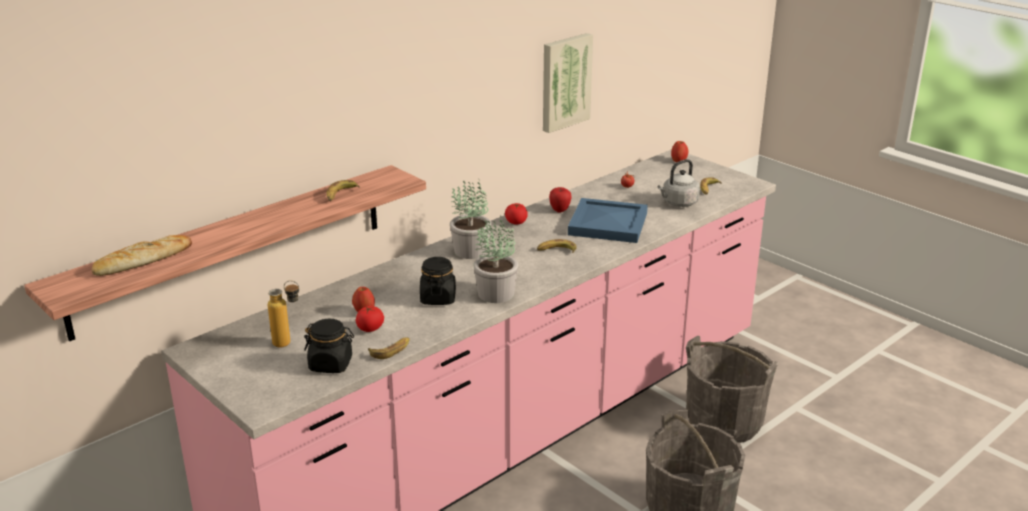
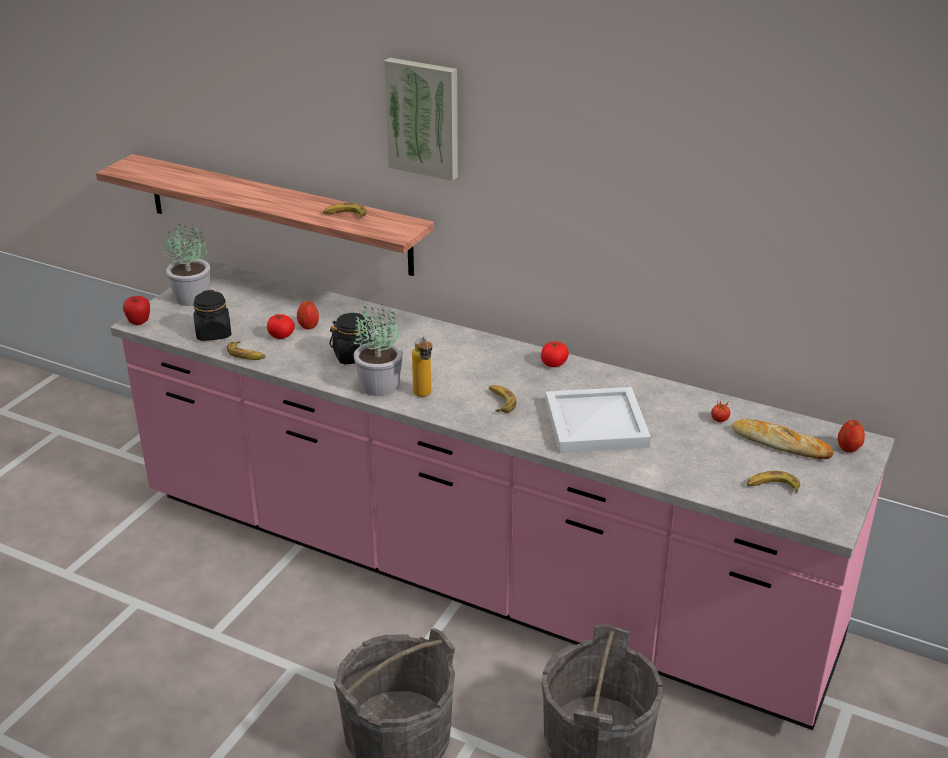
camera: 70 degrees right, 5 degrees up
bread [92,235,192,276] -> bread moved to [732,419,833,459]
bottle [268,280,300,348] -> bottle moved to [412,337,432,397]
potted plant [450,178,491,259] -> potted plant moved to [164,224,210,306]
picture [543,33,593,133] -> picture moved to [384,58,458,181]
apple [549,187,572,212] -> apple moved to [123,296,150,325]
blue tray [568,198,648,243] -> white tray [545,387,651,453]
grey kettle [658,159,700,207] -> none

